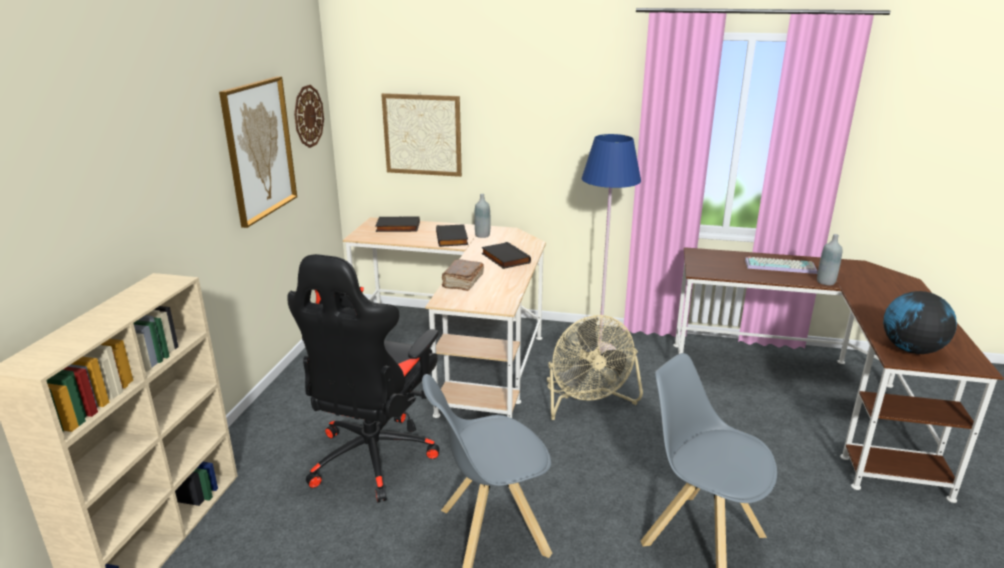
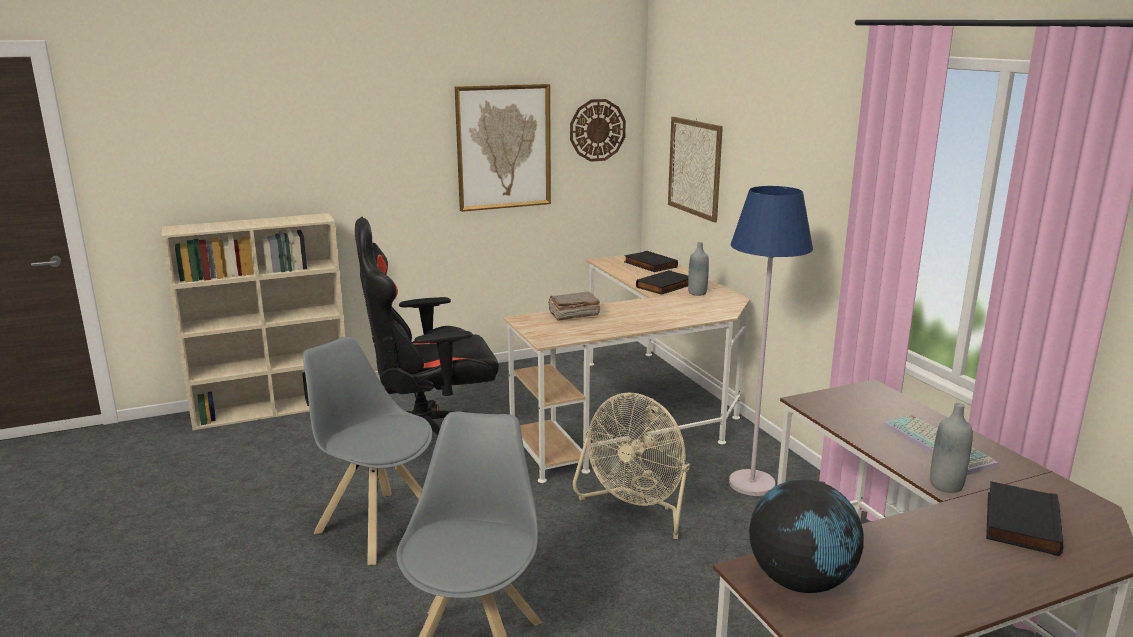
camera: 55 degrees right, 5 degrees down
black book [481,242,531,269] -> black book moved to [986,481,1063,556]

